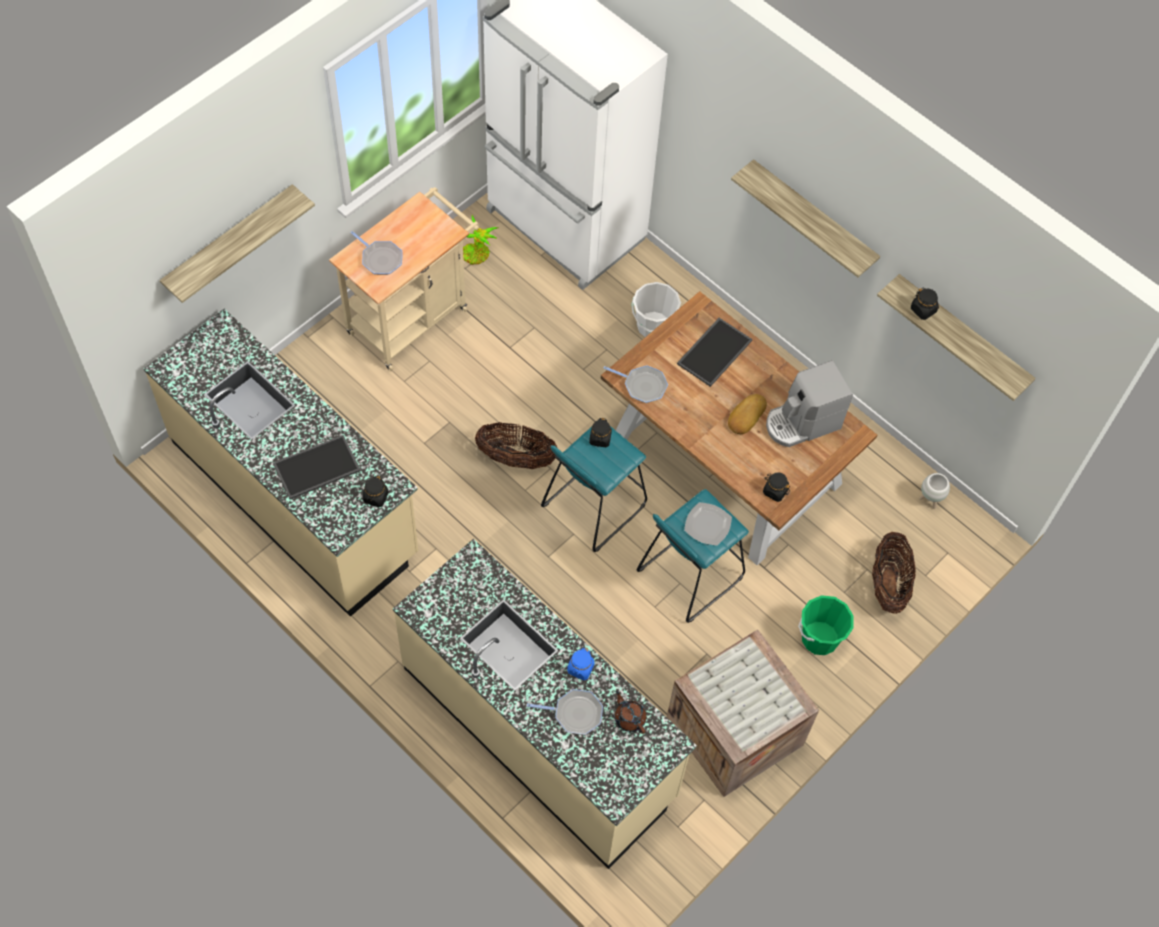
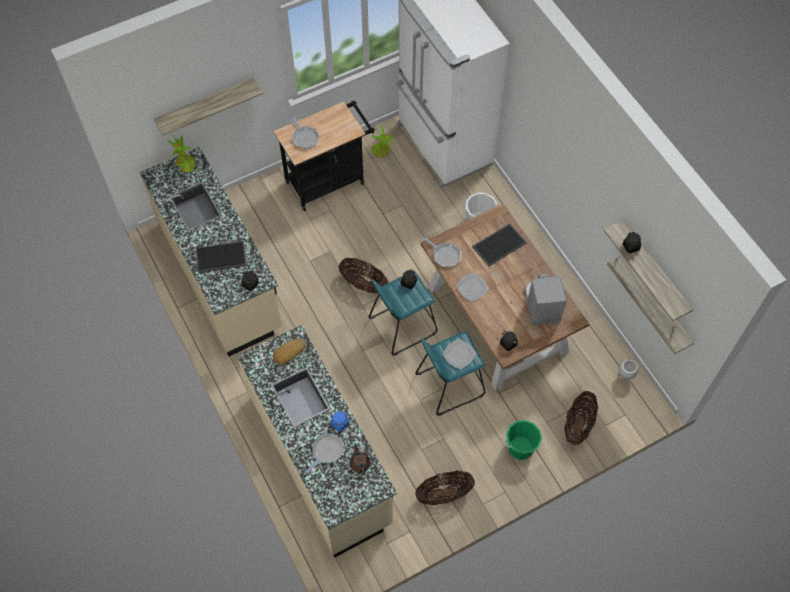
camera: 20 degrees right, 0 degrees up
beige cart [329,187,479,371] -> black cart [274,101,375,211]
frying pan [527,689,603,735] -> frying pan turned 75 degrees counterclockwise [304,433,343,475]
crate [667,629,819,797] -> basket [415,470,475,505]
bread [728,394,767,434] -> bread moved to [273,339,306,365]
shelf [731,159,880,278] -> shelf moved to [607,256,694,354]
coffee machine [766,360,853,447] -> coffee machine turned 90 degrees clockwise [525,273,566,325]
none -> potted plant [167,133,196,172]
none -> plate [456,273,489,301]

